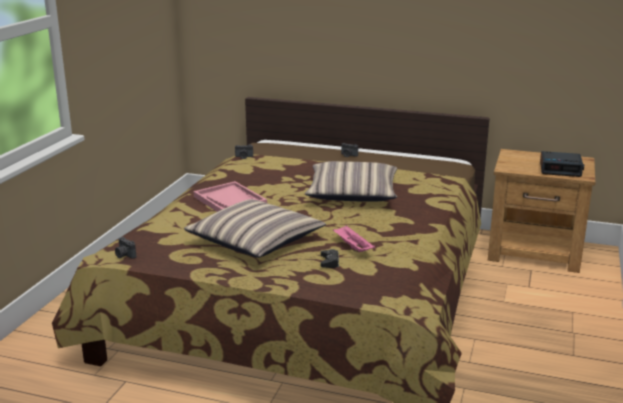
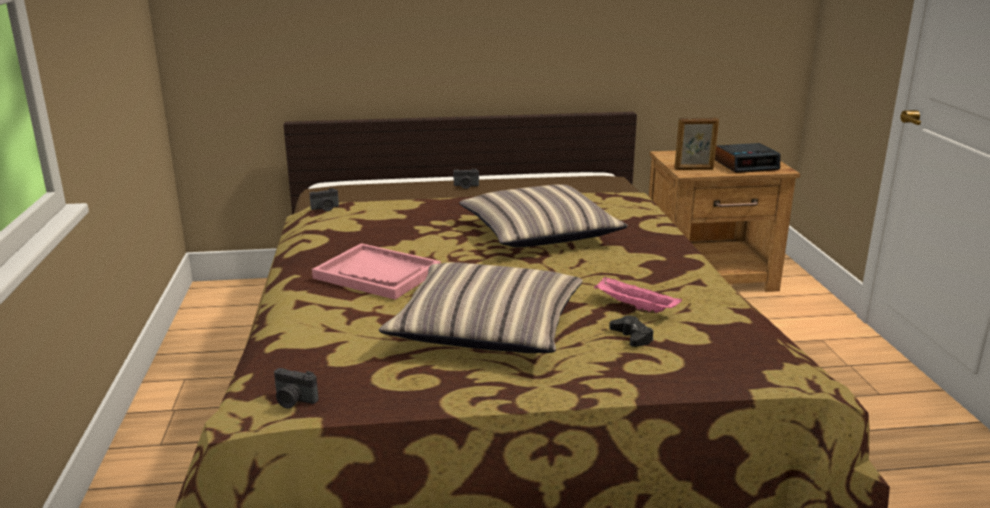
camera: 25 degrees left, 0 degrees up
none -> picture frame [674,118,719,170]

